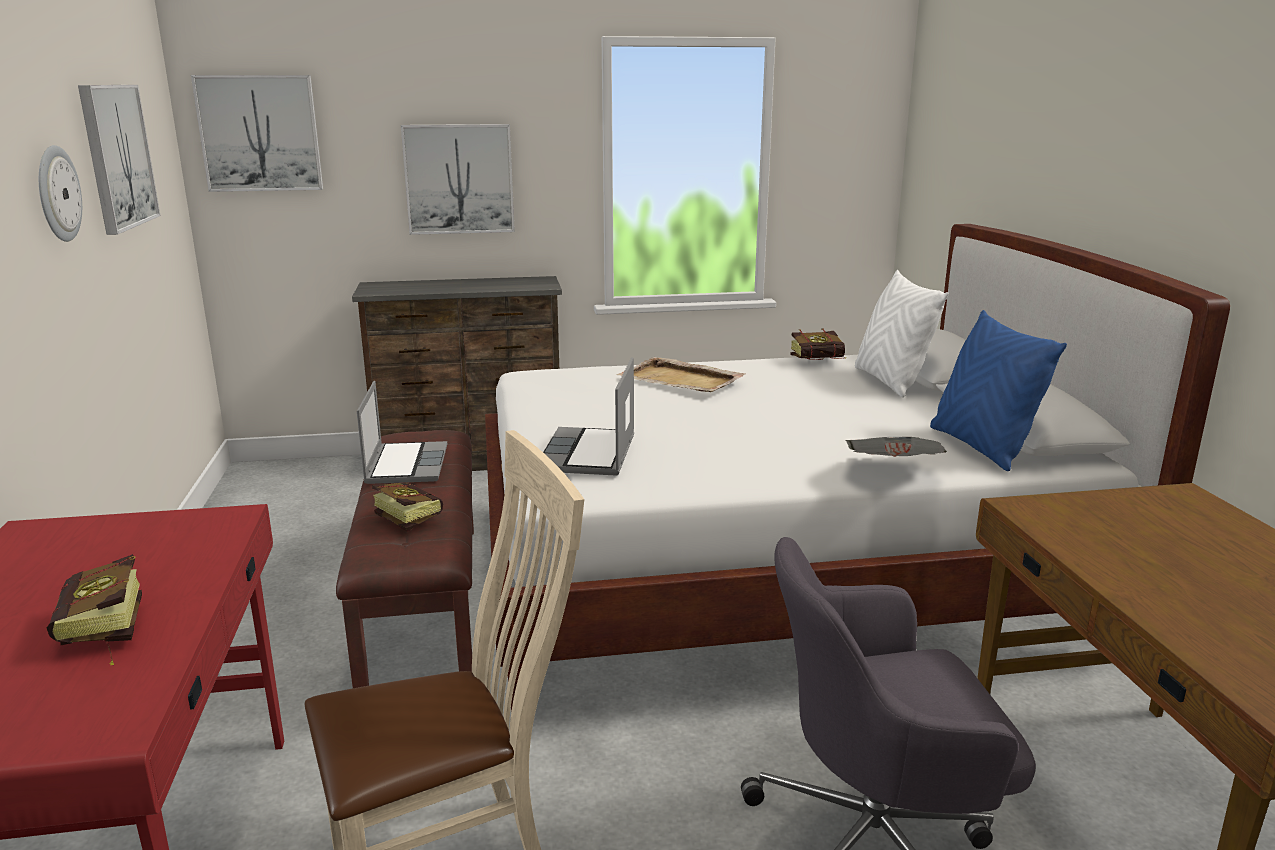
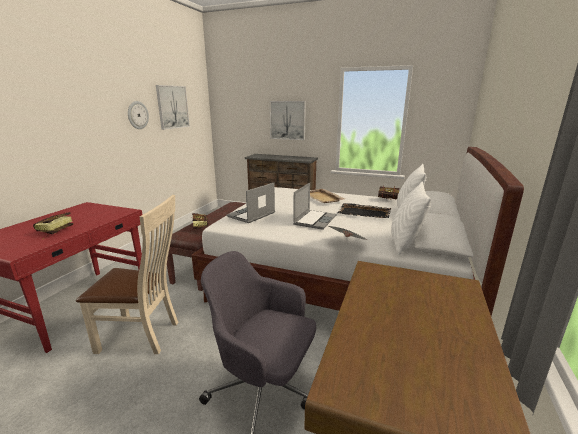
camera: 30 degrees right, 0 degrees up
picture [191,75,323,192] -> none
laptop [357,381,447,484] -> laptop moved to [293,183,337,230]
blue pillow [930,310,1067,471] -> white pillow [391,181,431,255]
none -> black tray [338,203,391,218]

